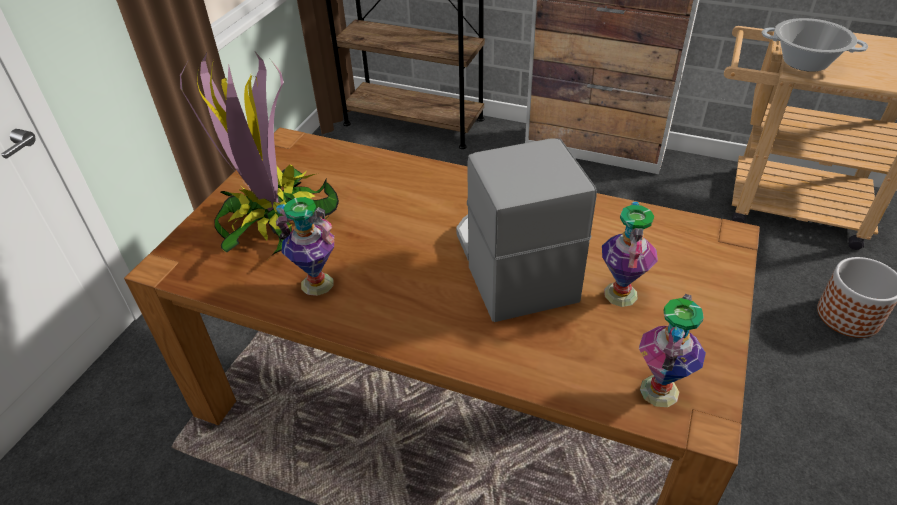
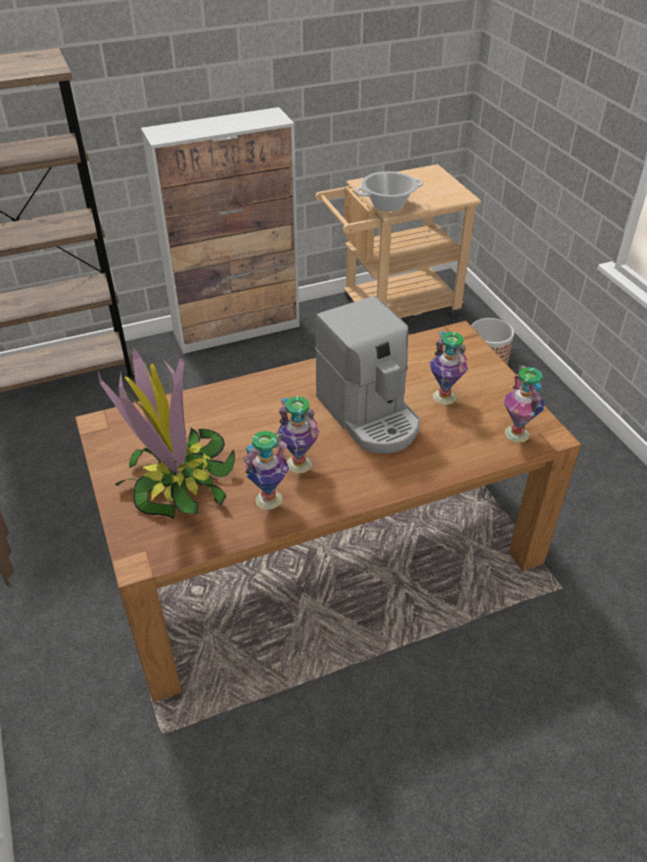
camera: 45 degrees left, 0 degrees up
coffee machine [456,138,597,322] -> coffee machine turned 150 degrees counterclockwise [315,296,420,454]
none -> vase [277,396,320,473]

